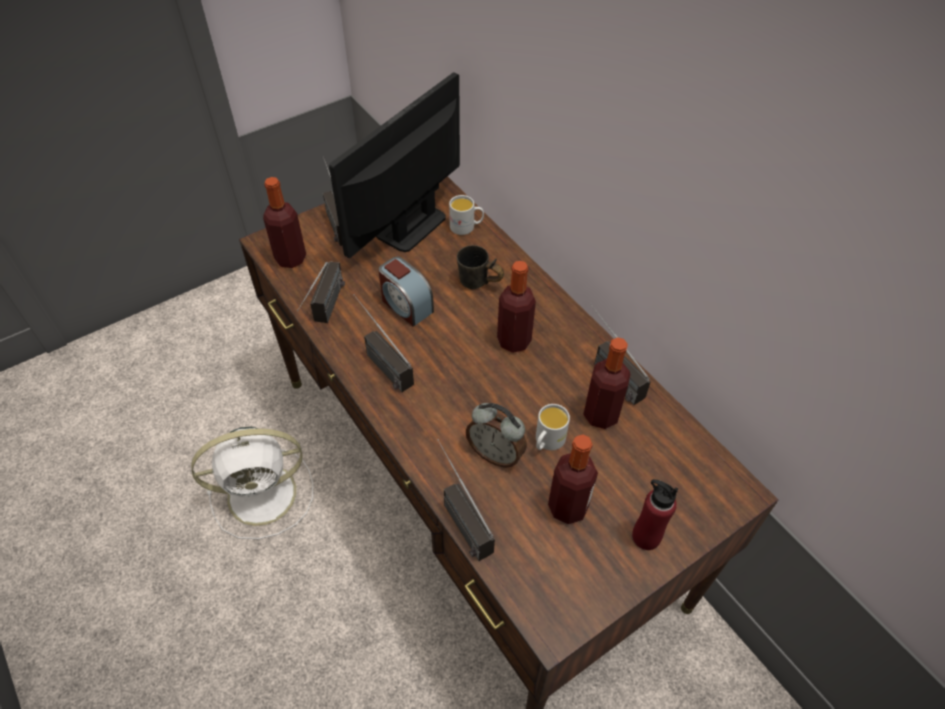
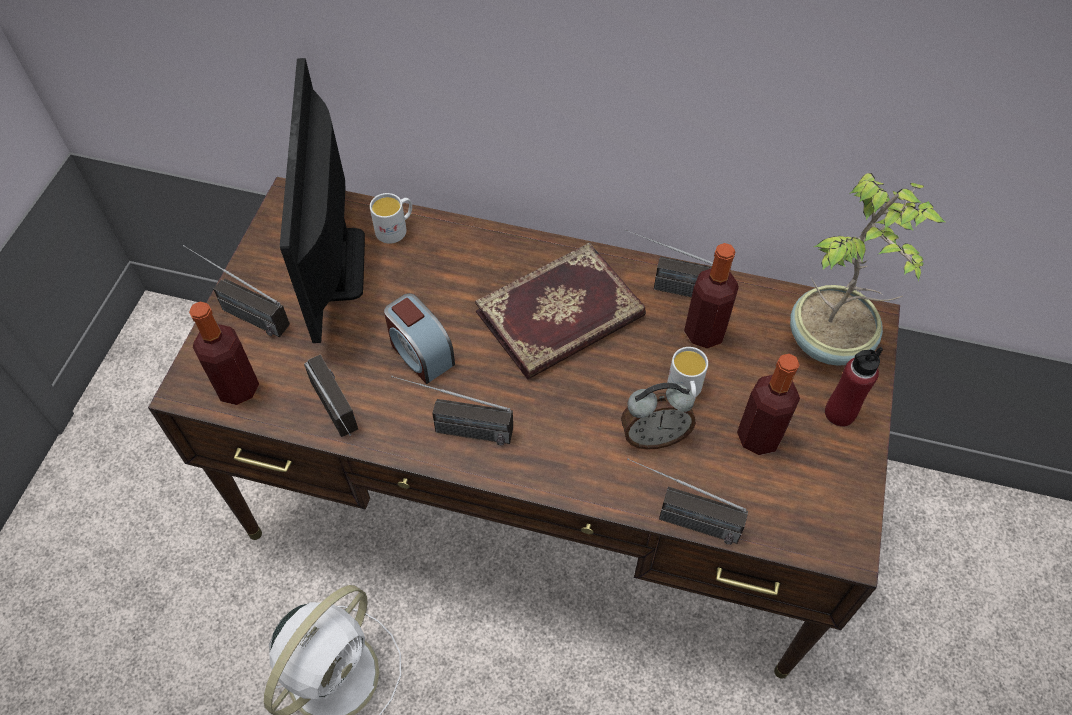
camera: 40 degrees left, 5 degrees up
alarm clock [378,257,434,327] -> alarm clock turned 45 degrees clockwise [384,293,455,384]
grey mug [457,245,504,289] -> none
bottle [497,261,536,353] -> book [475,242,646,379]
none -> potted plant [790,173,947,366]

